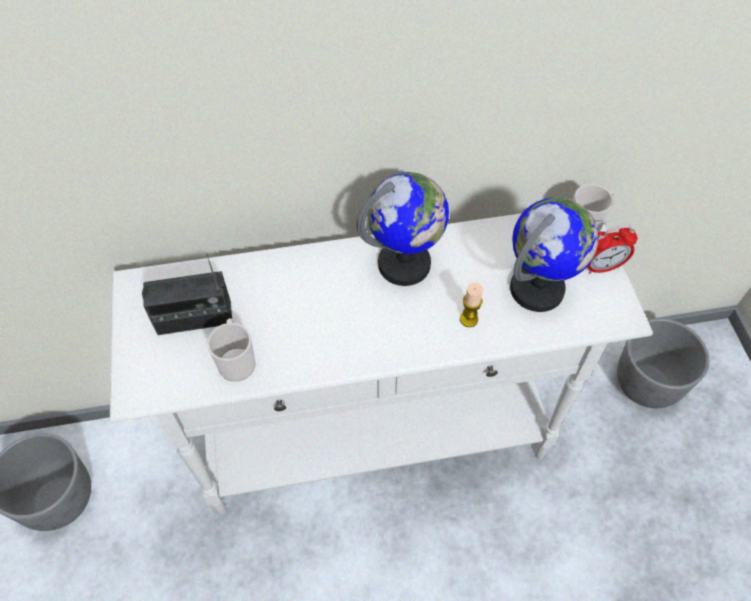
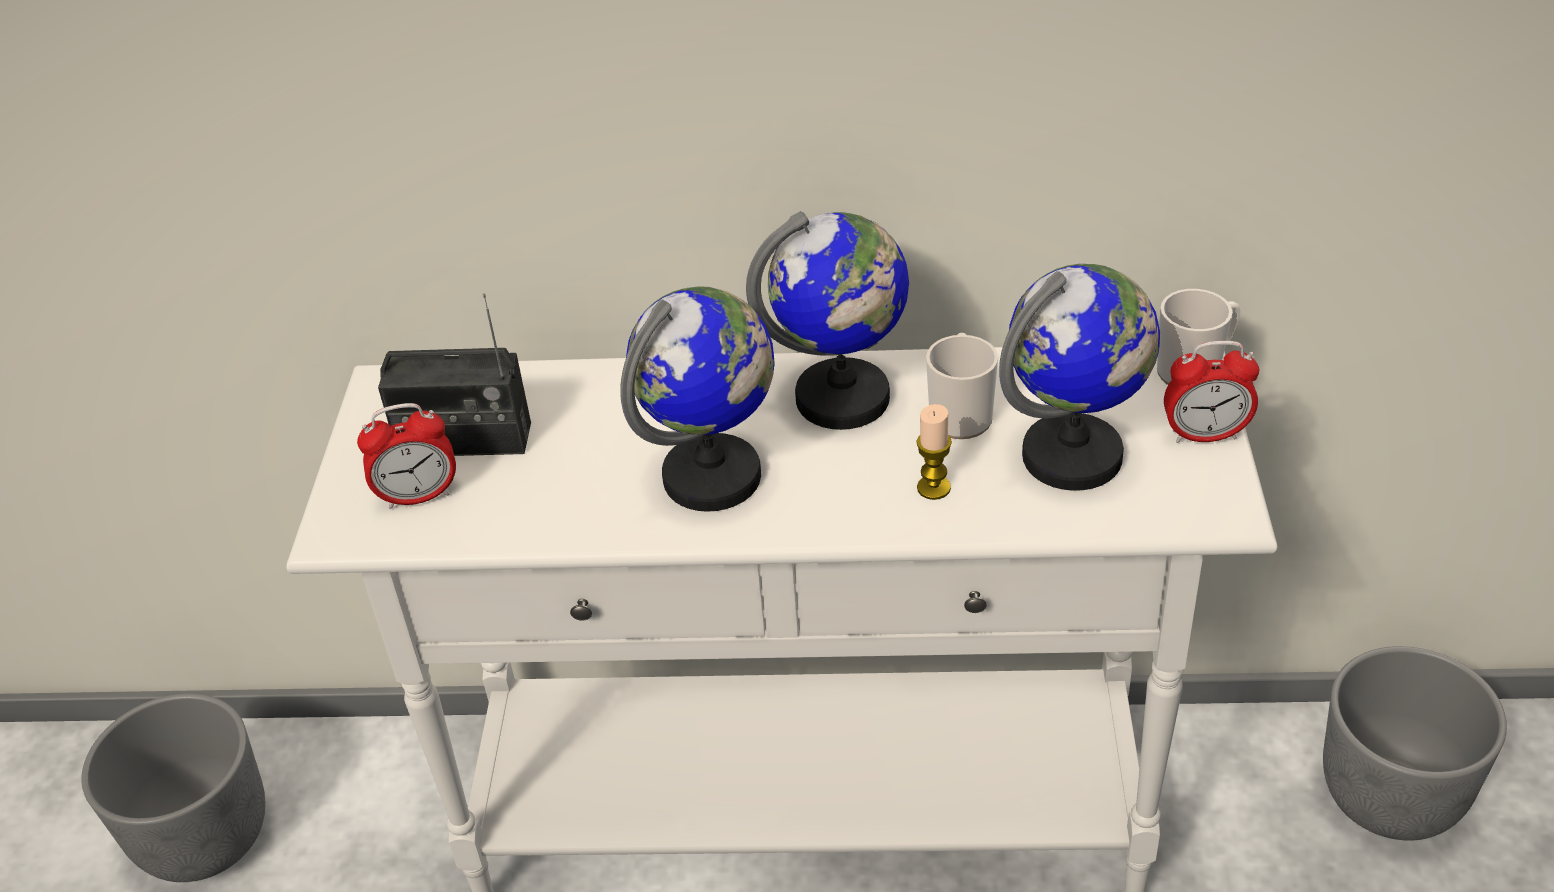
camera: 15 degrees right, 15 degrees down
mug [207,318,256,381] -> mug moved to [926,333,998,439]
none -> alarm clock [357,403,456,509]
none -> globe [620,286,775,512]

